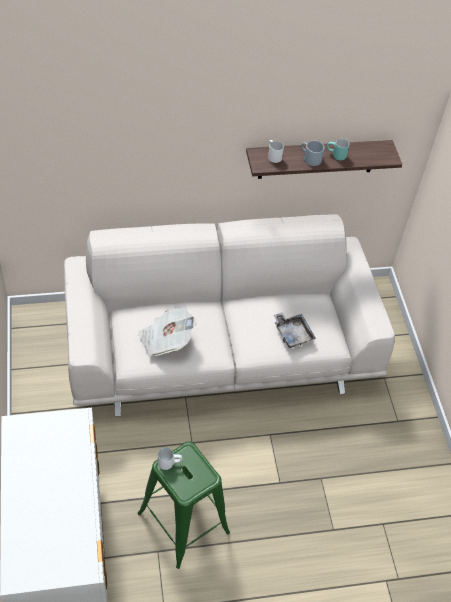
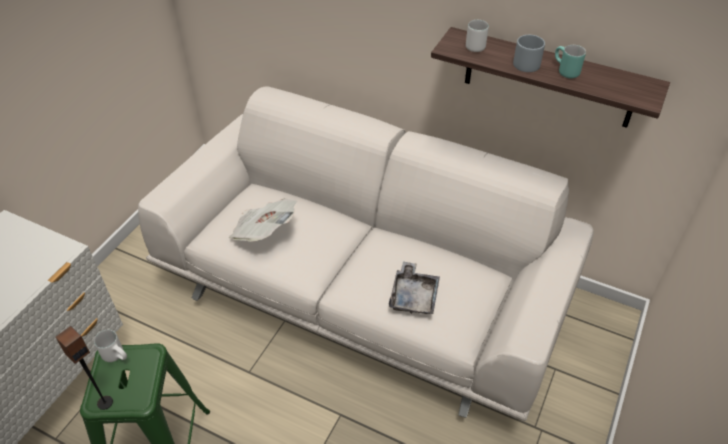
camera: 40 degrees right, 5 degrees down
none -> speaker [56,326,113,410]

